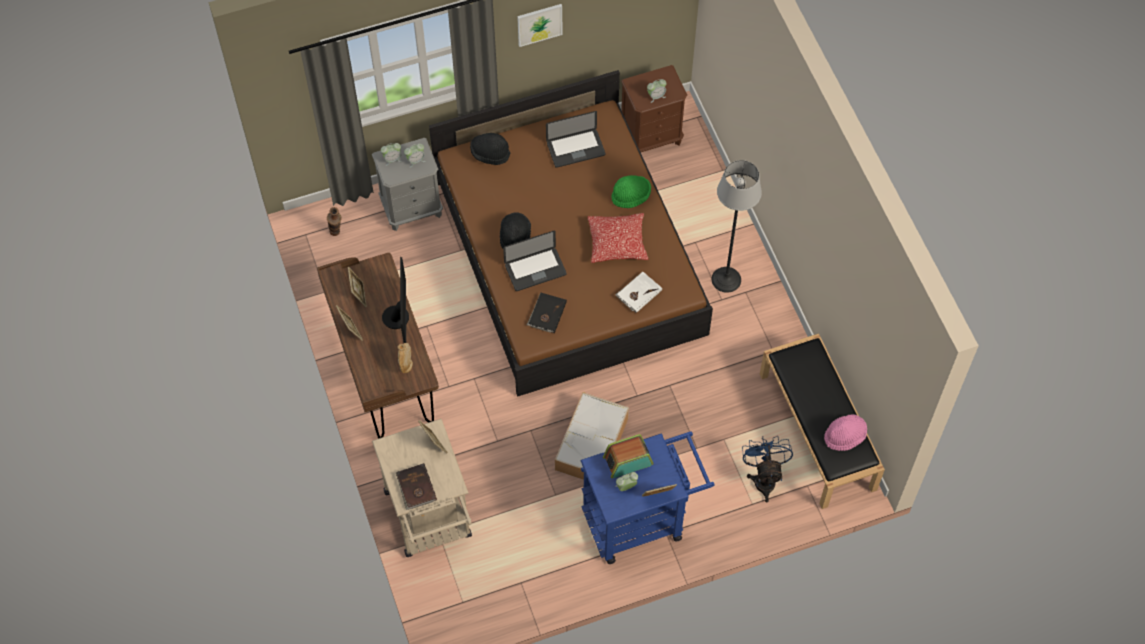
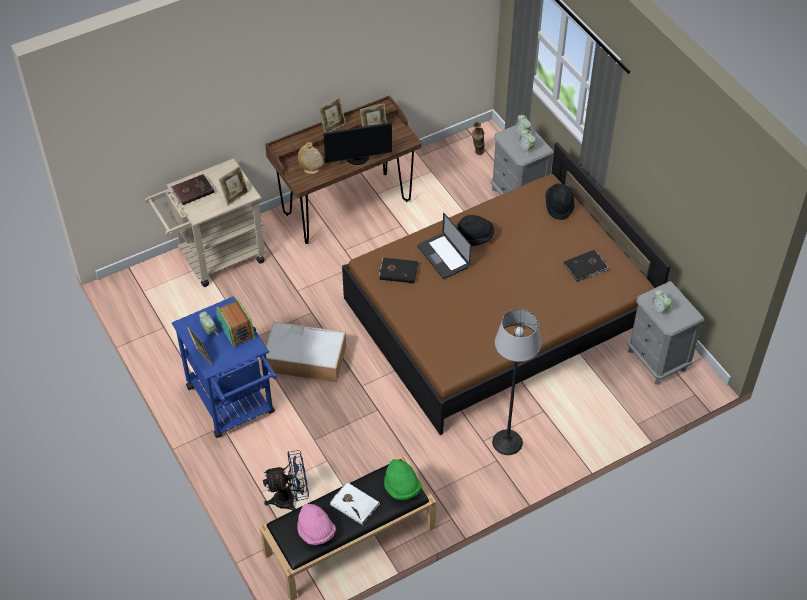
camera: 80 degrees right, 10 degrees down
picture [517,4,562,47] -> none
laptop [546,111,605,168] -> black book [564,250,609,282]
pillow [588,213,648,263] -> none
green hat [611,175,651,208] -> green hat moved to [384,459,422,500]
white book [615,272,662,313] -> white book moved to [330,482,380,525]
brown nightstand [621,65,687,152] -> grey nightstand [627,281,705,385]

